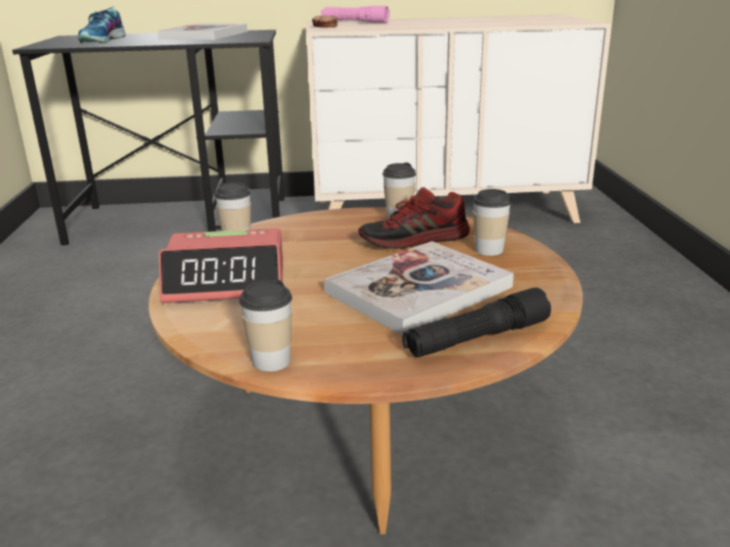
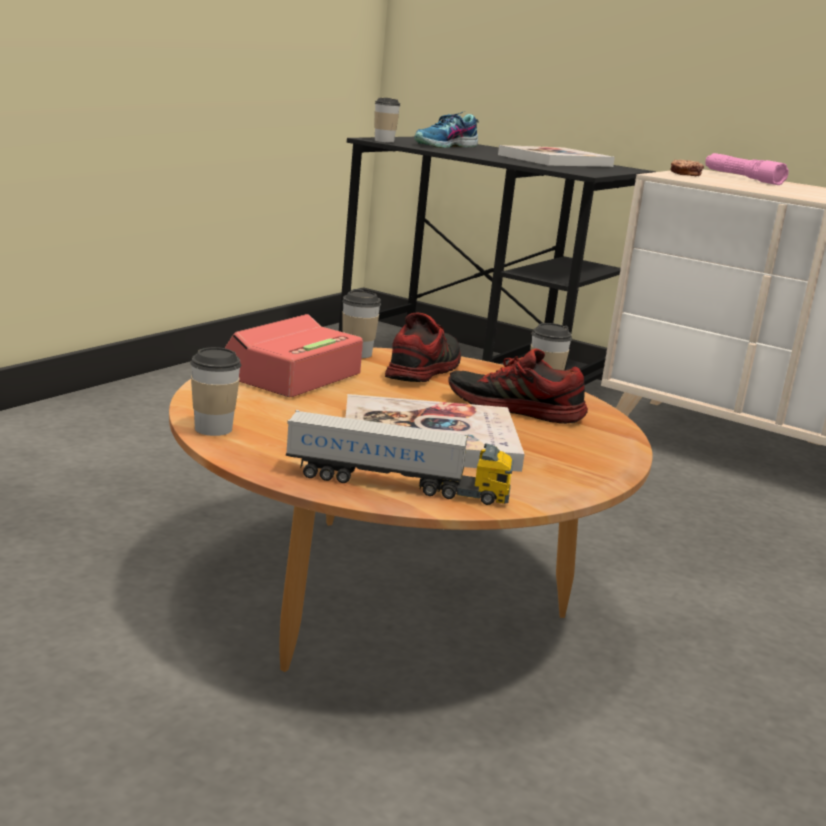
camera: 35 degrees right, 5 degrees down
alarm clock [159,228,283,303] -> alarm clock turned 90 degrees clockwise [225,314,363,397]
black flashlight [402,287,551,358] -> toy truck [286,410,514,505]
cup [473,189,511,256] -> cup moved to [374,98,400,143]
none -> shoe [385,312,461,382]

